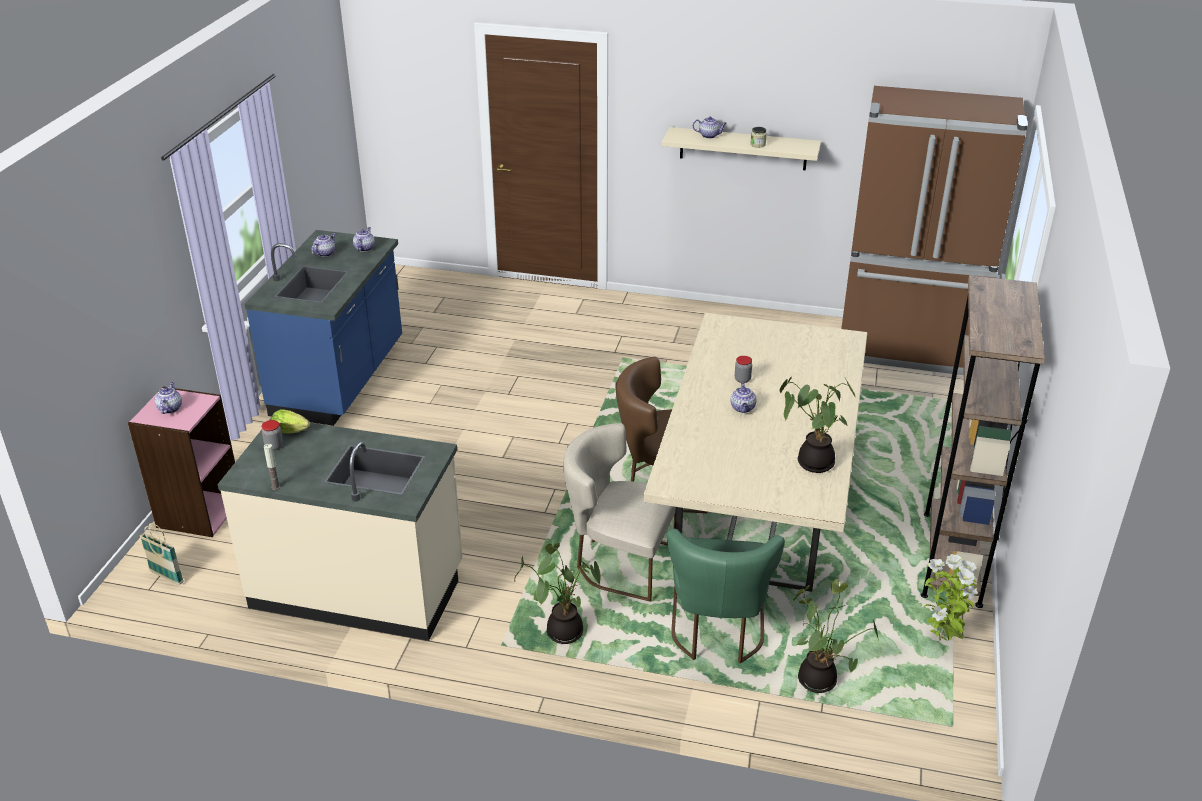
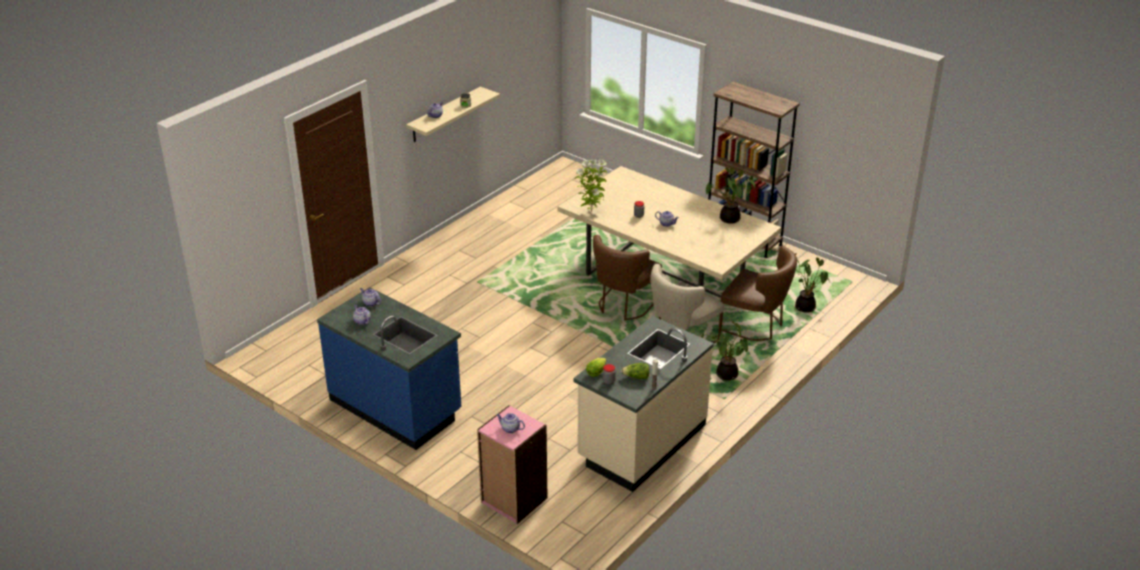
camera: 65 degrees left, 0 degrees up
basket [140,523,184,585] -> none
green chair [667,529,785,664] -> brown chair [721,246,797,341]
brown fridge [841,86,1028,375] -> none
potted plant [924,554,978,641] -> potted plant moved to [574,159,607,212]
none -> lettuce [621,363,650,379]

